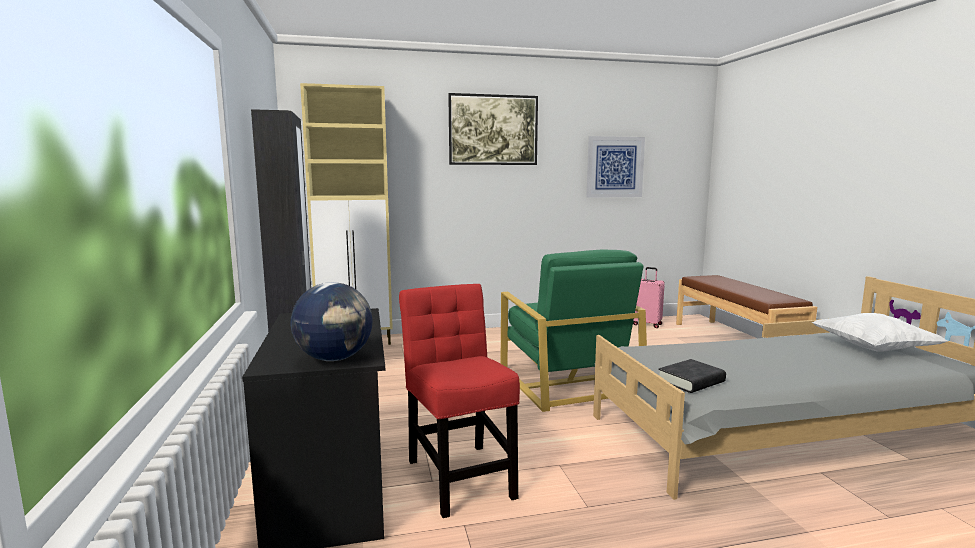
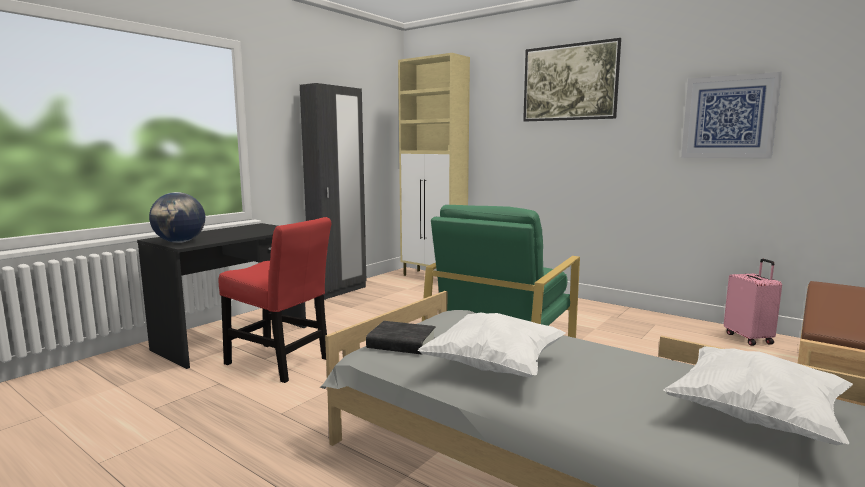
camera: 50 degrees right, 0 degrees up
red chair [399,284,520,518] -> red chair turned 90 degrees clockwise [219,217,331,383]
none -> white pillow [418,312,566,378]

